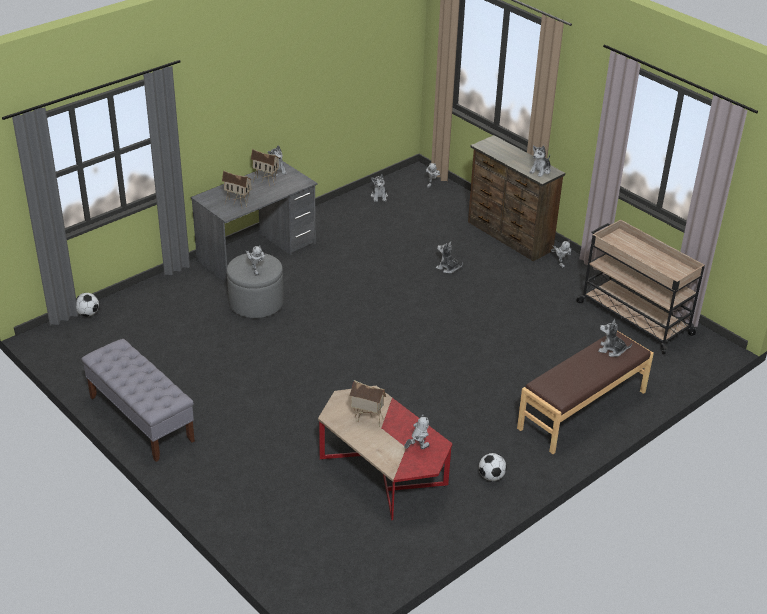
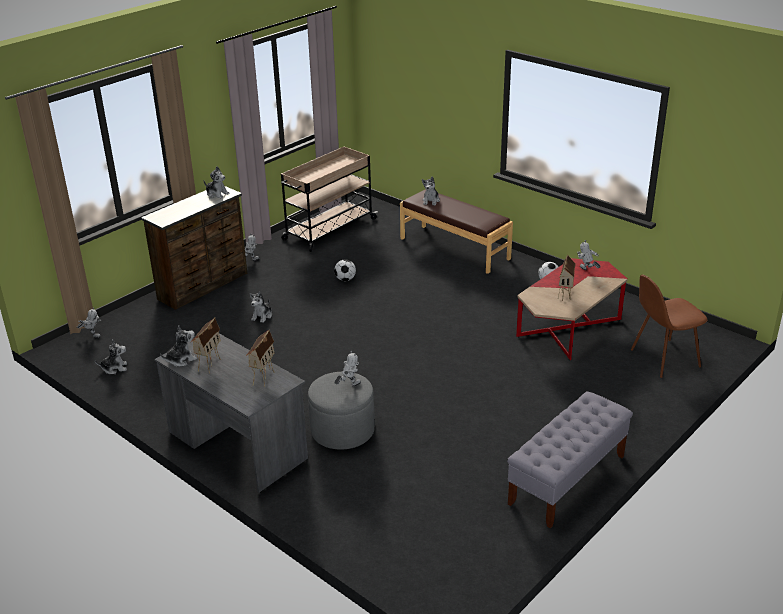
camera: 95 degrees left, 5 degrees down
football [76,293,99,317] -> football moved to [334,260,356,281]
none -> brown chair [631,274,708,378]

